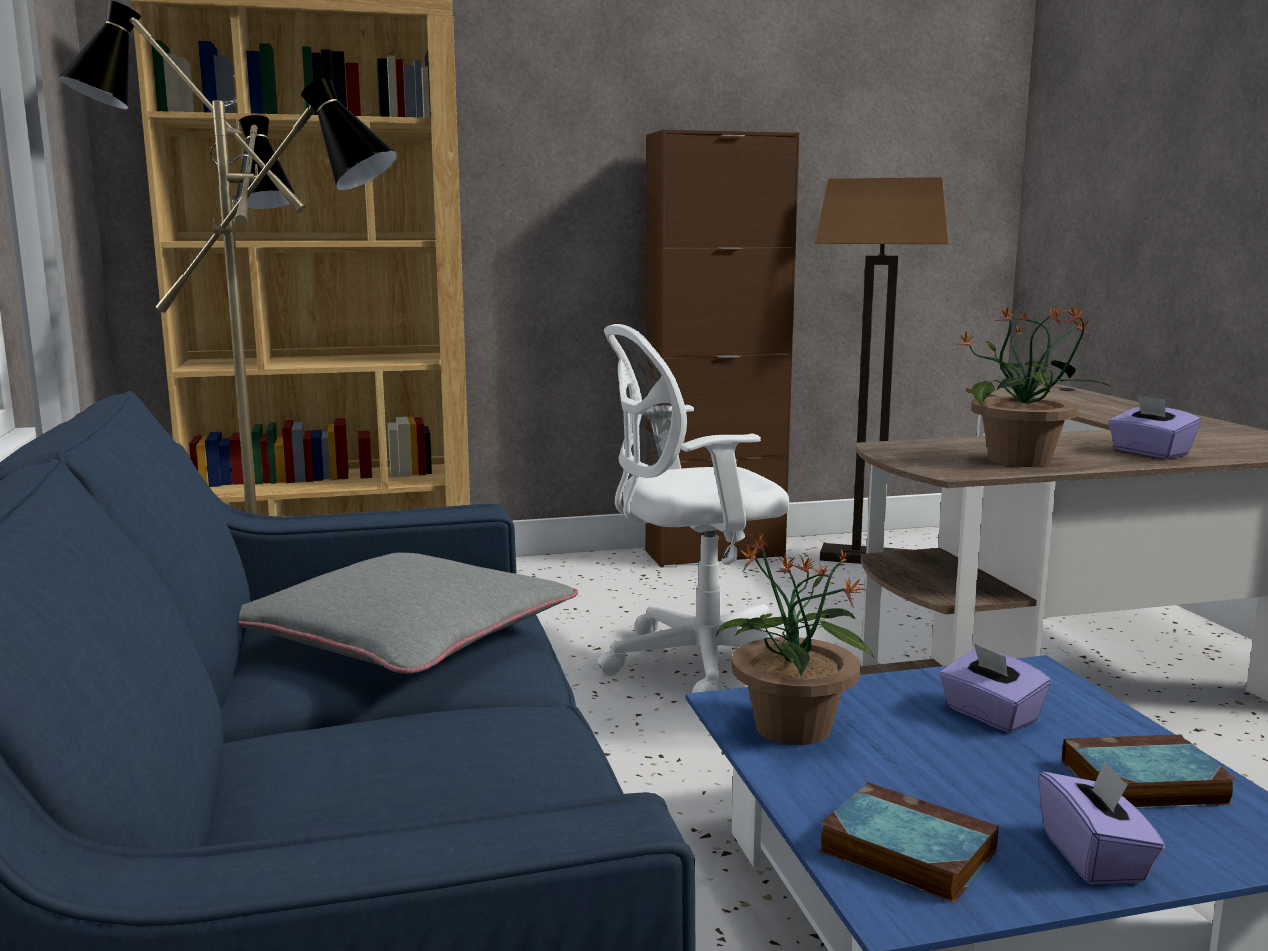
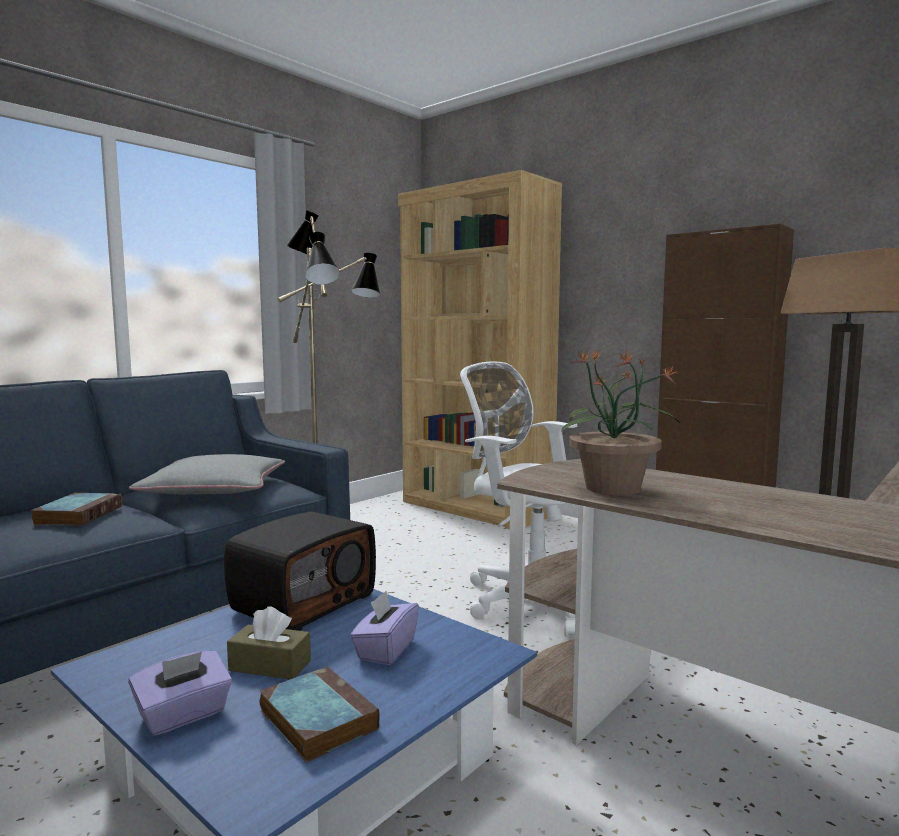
camera: 55 degrees right, 5 degrees down
potted plant [716,534,874,745] -> radio [224,512,376,631]
book [819,782,999,903] -> book moved to [31,493,122,526]
purple tissue box [1108,395,1201,459] -> none
none -> brown tissue box [227,606,311,679]

